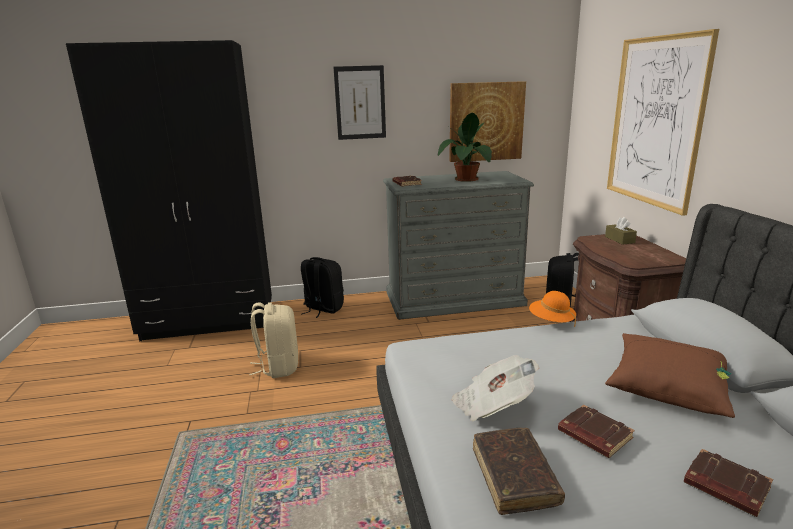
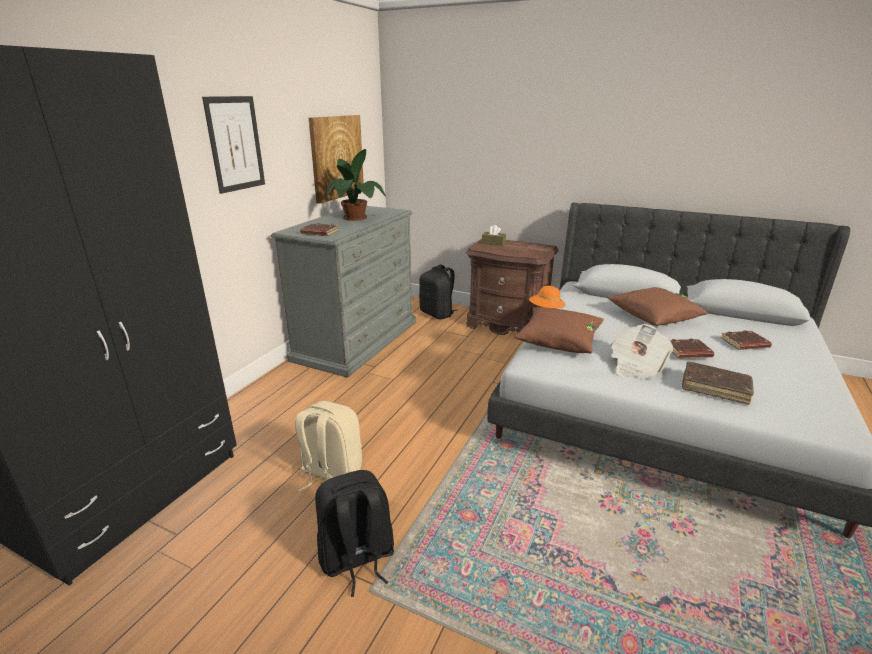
camera: 55 degrees left, 5 degrees up
black backpack [301,257,344,318] -> black backpack moved to [315,470,394,597]
picture [607,29,719,216] -> none
none -> brown pillow [514,307,604,353]

